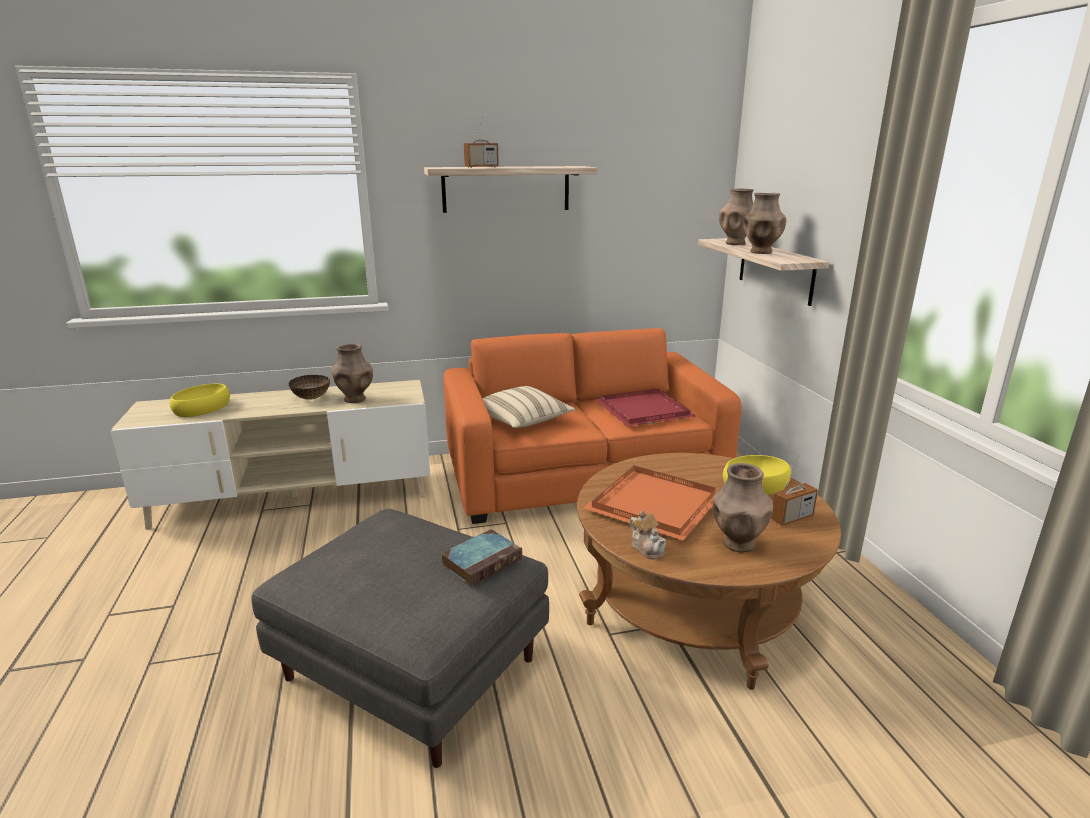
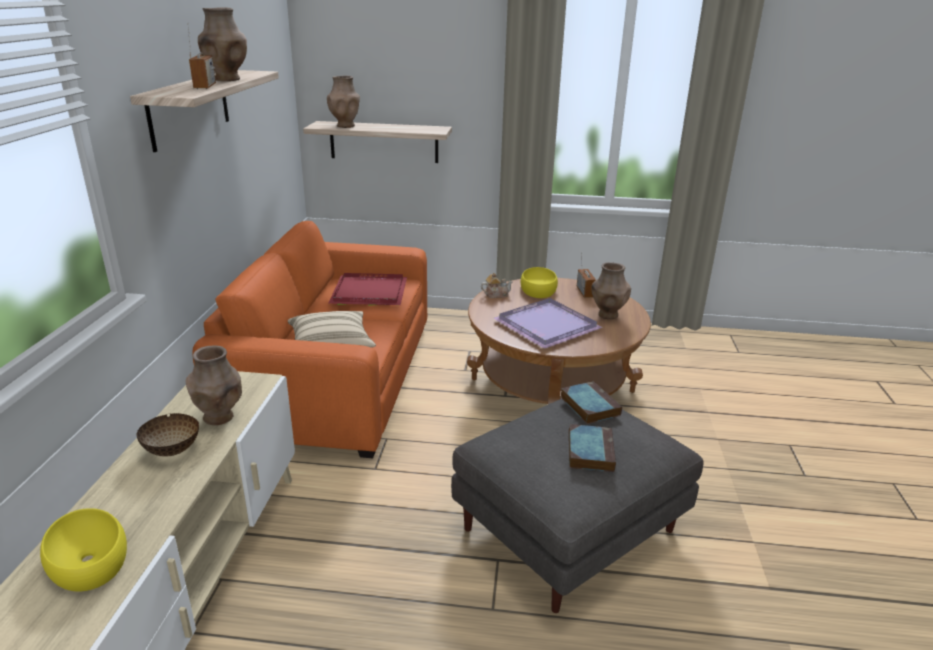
camera: 70 degrees left, 5 degrees up
orange tray [583,466,717,541] -> purple tray [493,298,603,349]
teapot [630,510,666,560] -> teapot moved to [481,273,513,298]
brown vase [743,193,787,254] -> brown vase moved to [198,7,247,81]
none -> book [569,424,616,472]

